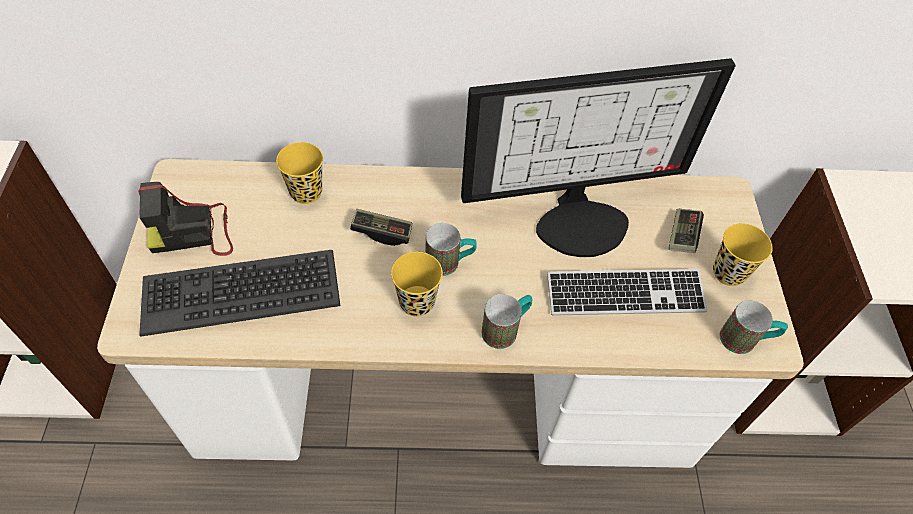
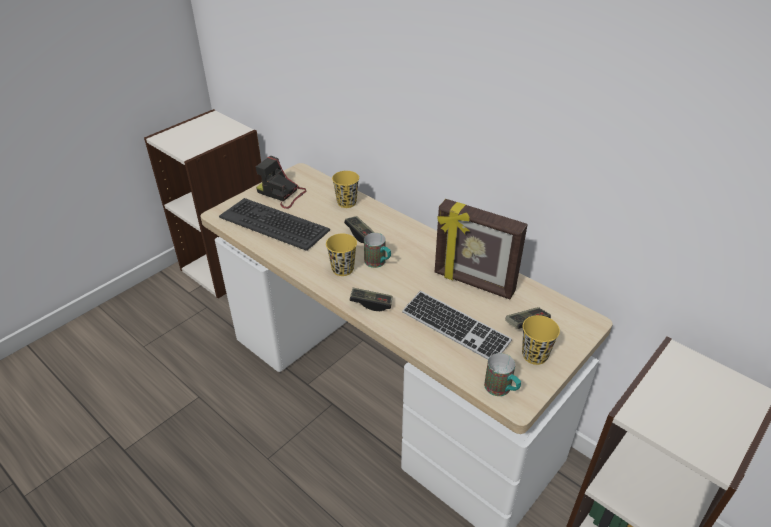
camera: 45 degrees right, 15 degrees down
monitor [461,58,736,257] -> picture frame [435,199,528,299]
mug [481,294,532,349] -> game controller [350,288,393,311]

